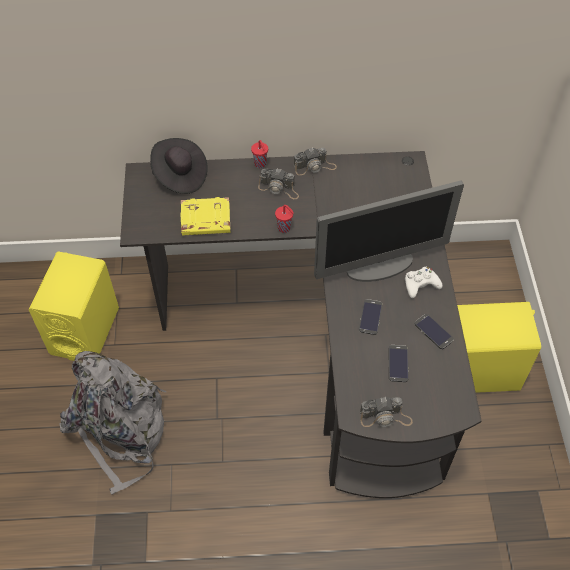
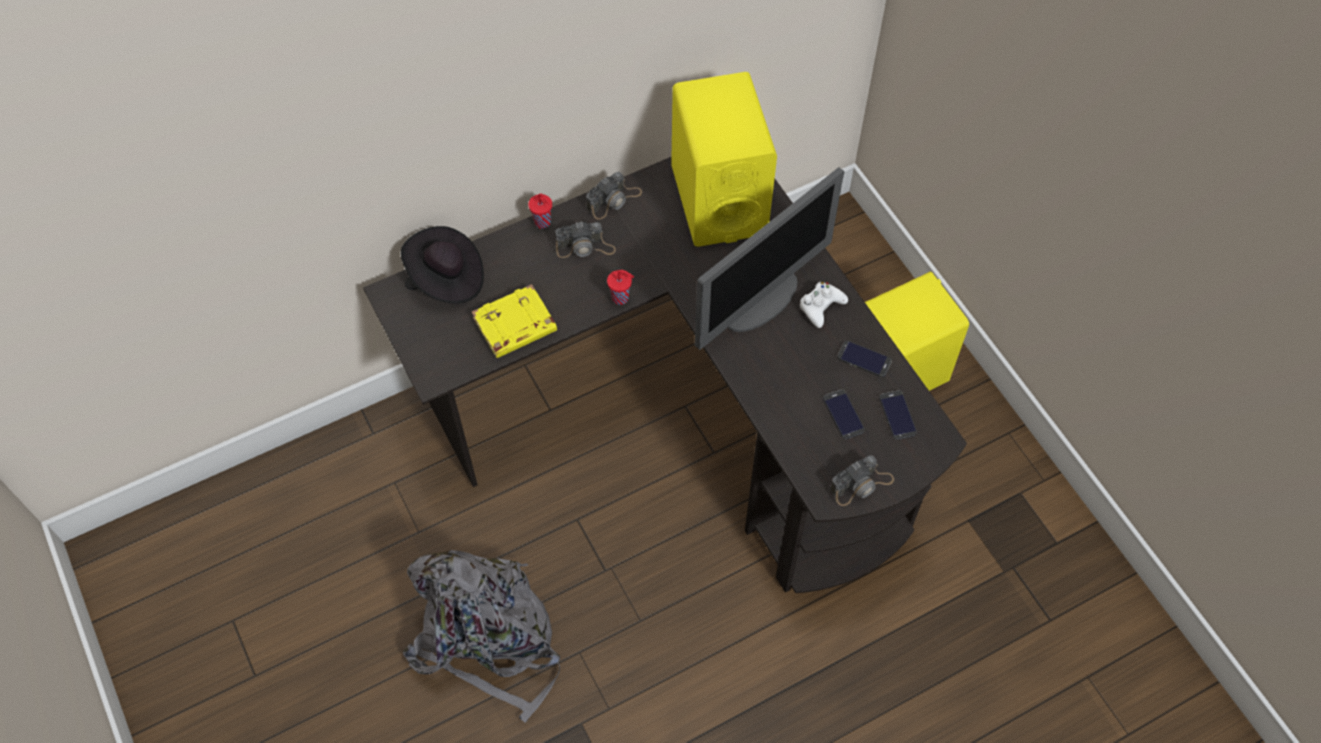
camera: 25 degrees left, 5 degrees up
yellow speaker [29,251,119,361] -> yellow speaker moved to [671,72,777,247]
phone [359,299,382,335] -> phone moved to [879,390,917,440]

